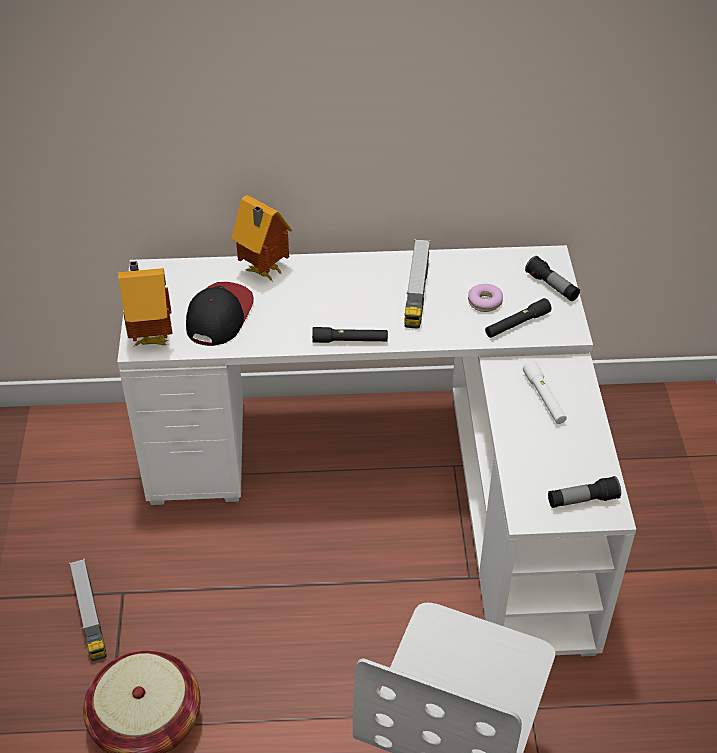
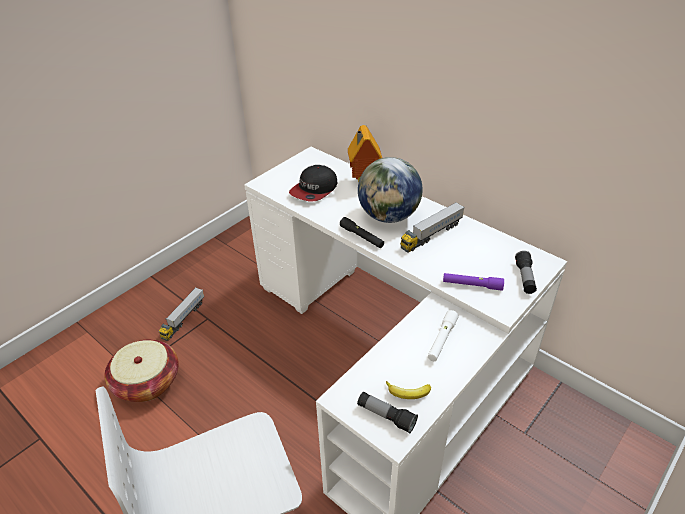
camera: 45 degrees right, 5 degrees down
toy house [118,261,172,346] -> none
cap [186,282,254,346] -> cap turned 150 degrees clockwise [289,165,337,201]
donut [468,284,503,312] -> none
black flashlight [485,298,552,338] -> purple flashlight [443,273,504,291]
none -> globe [358,157,423,223]
none -> banana [386,381,431,399]

